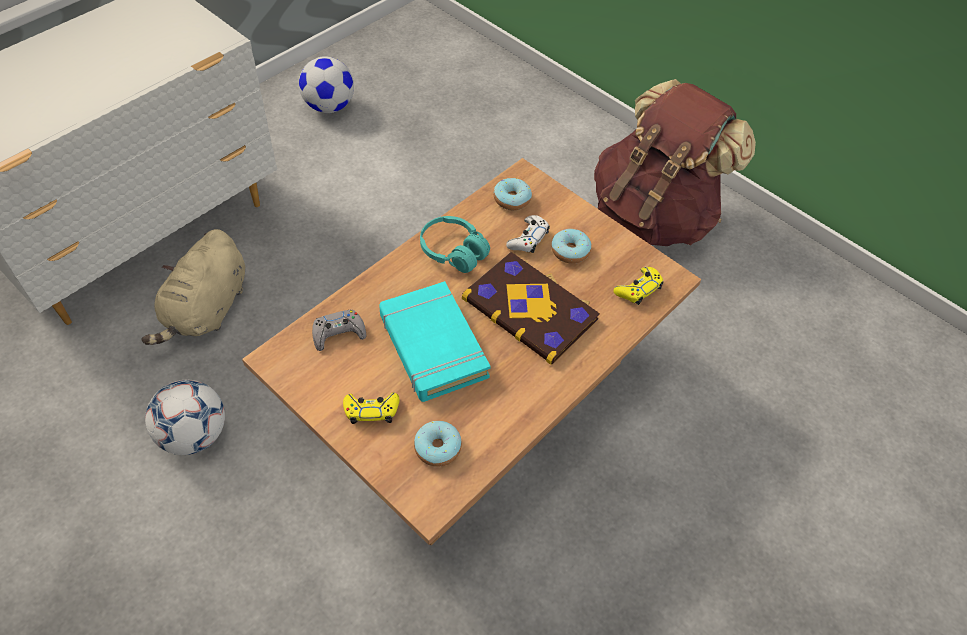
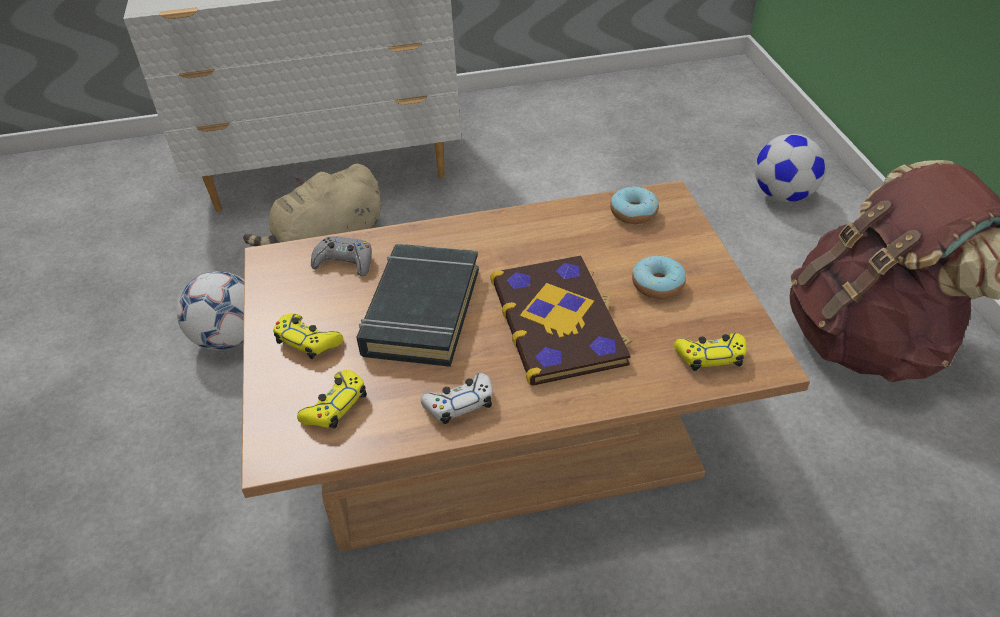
camera: 40 degrees right, 10 degrees down
football [299,56,354,113] -> football moved to [755,134,826,202]
turquoise book [379,281,491,402] -> black book [356,244,479,367]
donut [414,421,462,467] -> yellow game controller [297,370,367,429]
turquoise headphones [420,216,490,273] -> none
white game controller [506,215,550,253] -> white game controller moved to [421,373,493,424]

